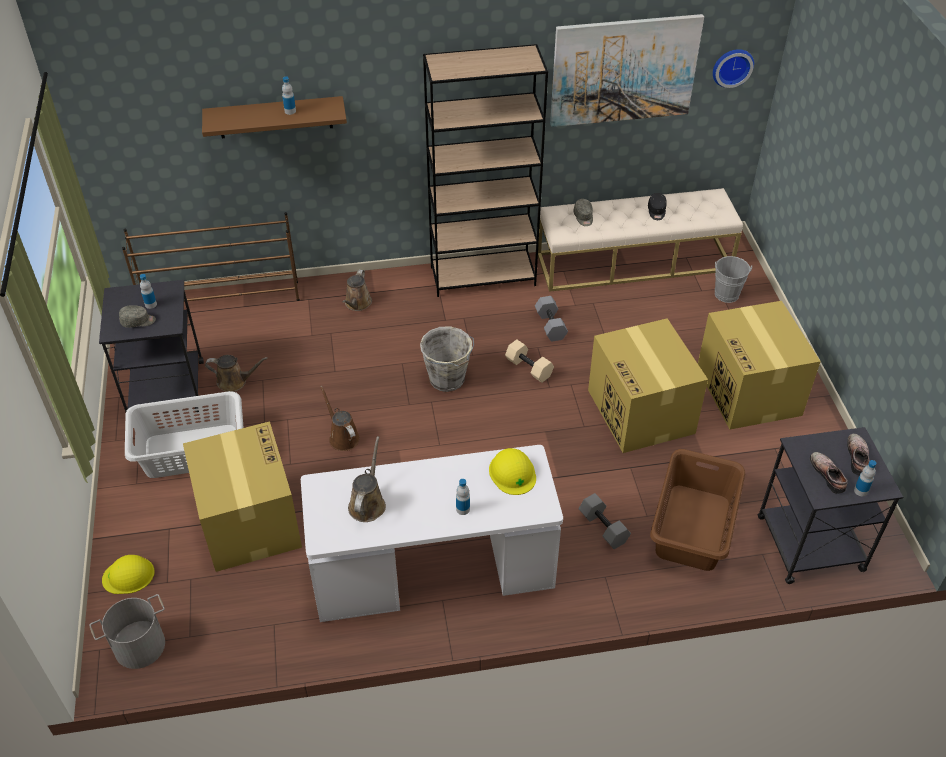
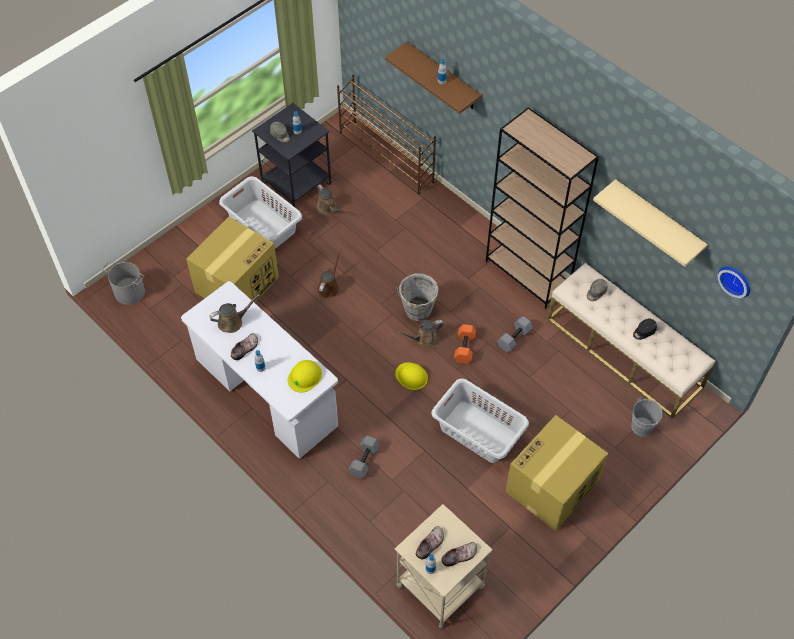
camera: 55 degrees right, 10 degrees up
yellow hard hat [102,555,155,594] -> yellow hard hat moved to [395,362,428,390]
brown watering can [342,269,372,311] -> brown watering can moved to [398,320,444,347]
beige dumbbell [505,340,554,383] -> orange dumbbell [454,324,476,364]
picture [550,14,704,127] -> beige shelf [593,179,708,267]
cardboard box [588,318,708,453] -> grey laundry basket [432,379,529,463]
brown laundry basket [650,449,745,571] -> none
black cart [758,427,903,584] -> beige cart [395,504,492,628]
none -> shoe [231,333,258,360]

